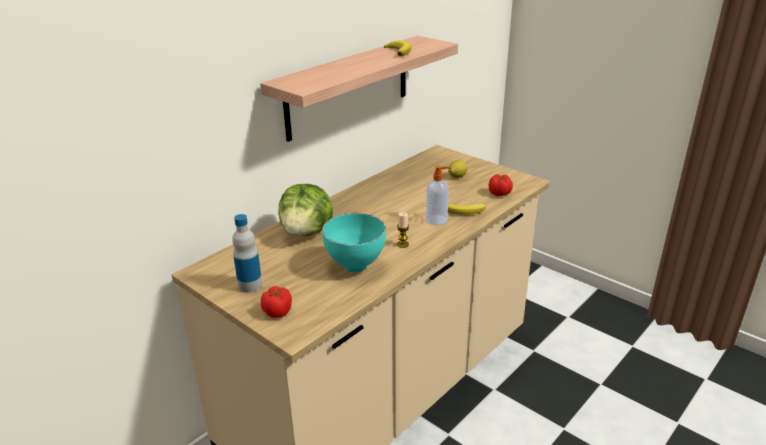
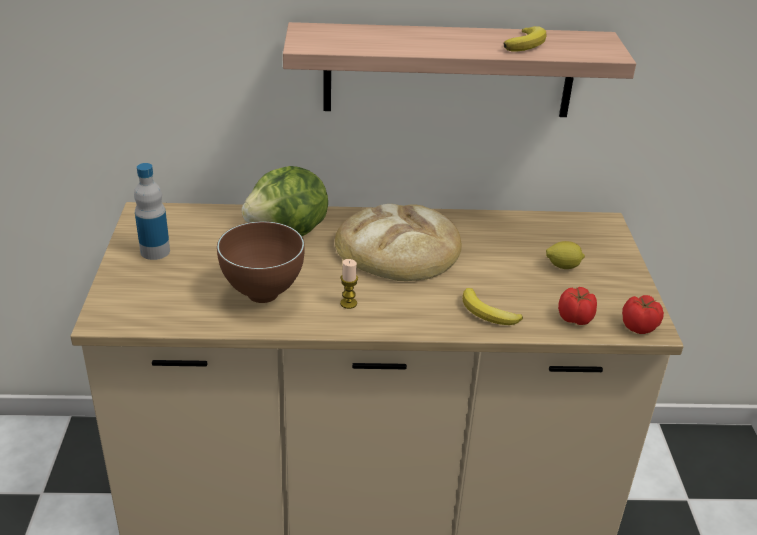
camera: 45 degrees right, 5 degrees up
tomato [261,286,292,318] -> tomato moved to [622,295,664,334]
turquoise bowl [322,213,386,272] -> brown bowl [217,221,305,303]
soap dispenser [426,165,452,225] -> none
none -> bread [335,204,462,281]

